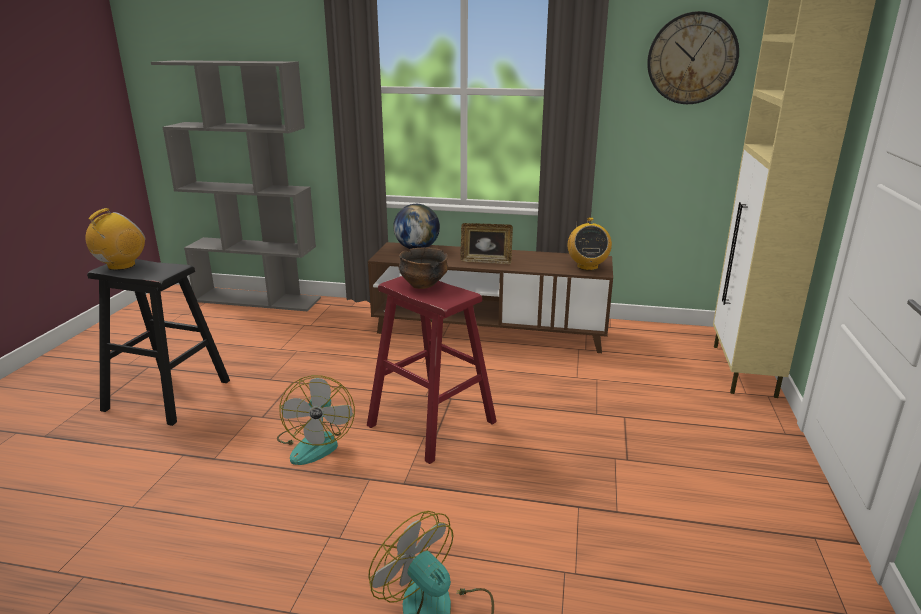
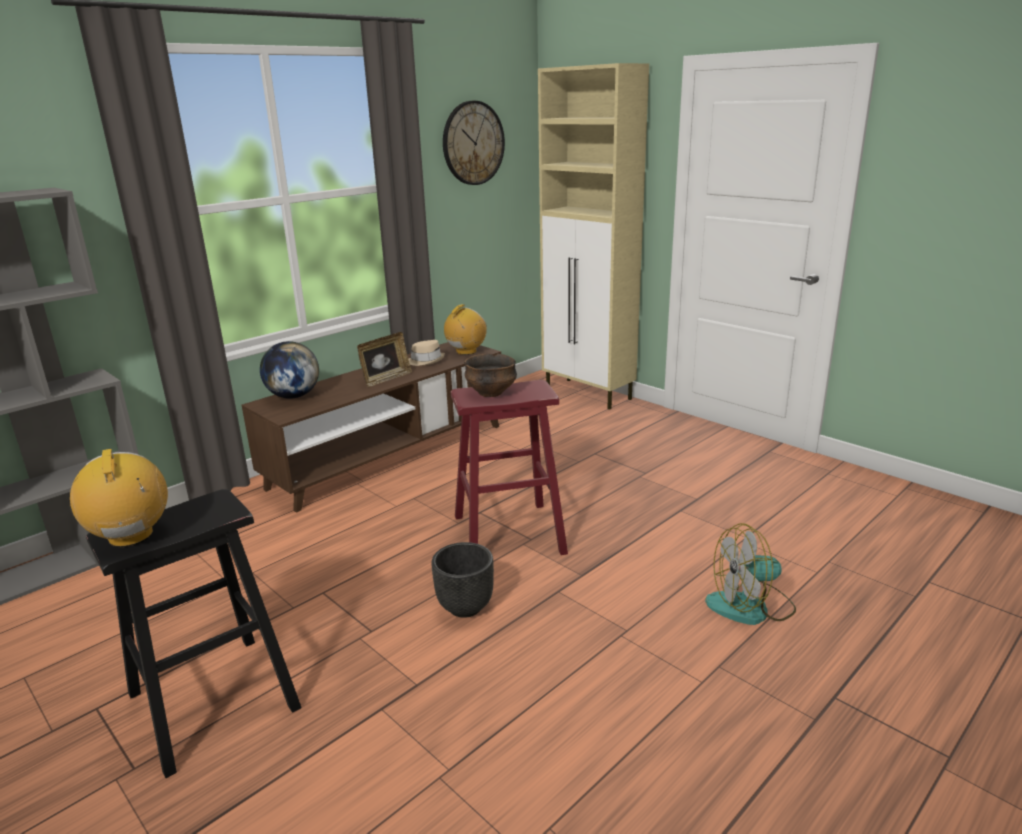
camera: 55 degrees left, 0 degrees up
fan [277,375,355,465] -> black planter [432,542,494,618]
radio [568,217,612,271] -> radio turned 90 degrees counterclockwise [444,304,487,355]
none -> beige hat [408,340,445,366]

